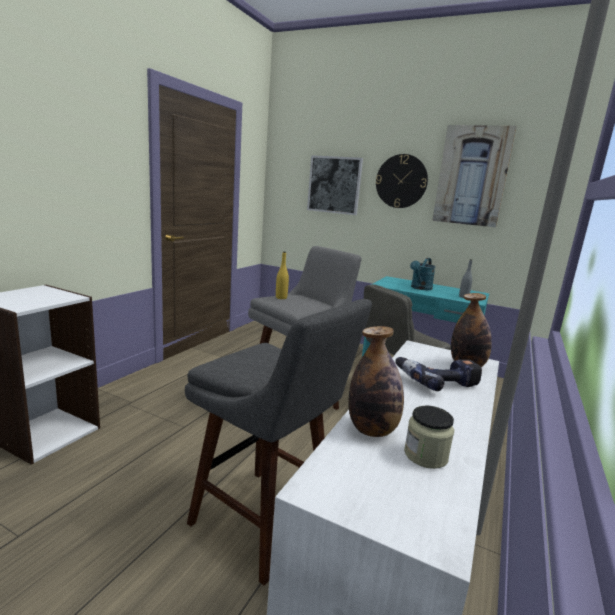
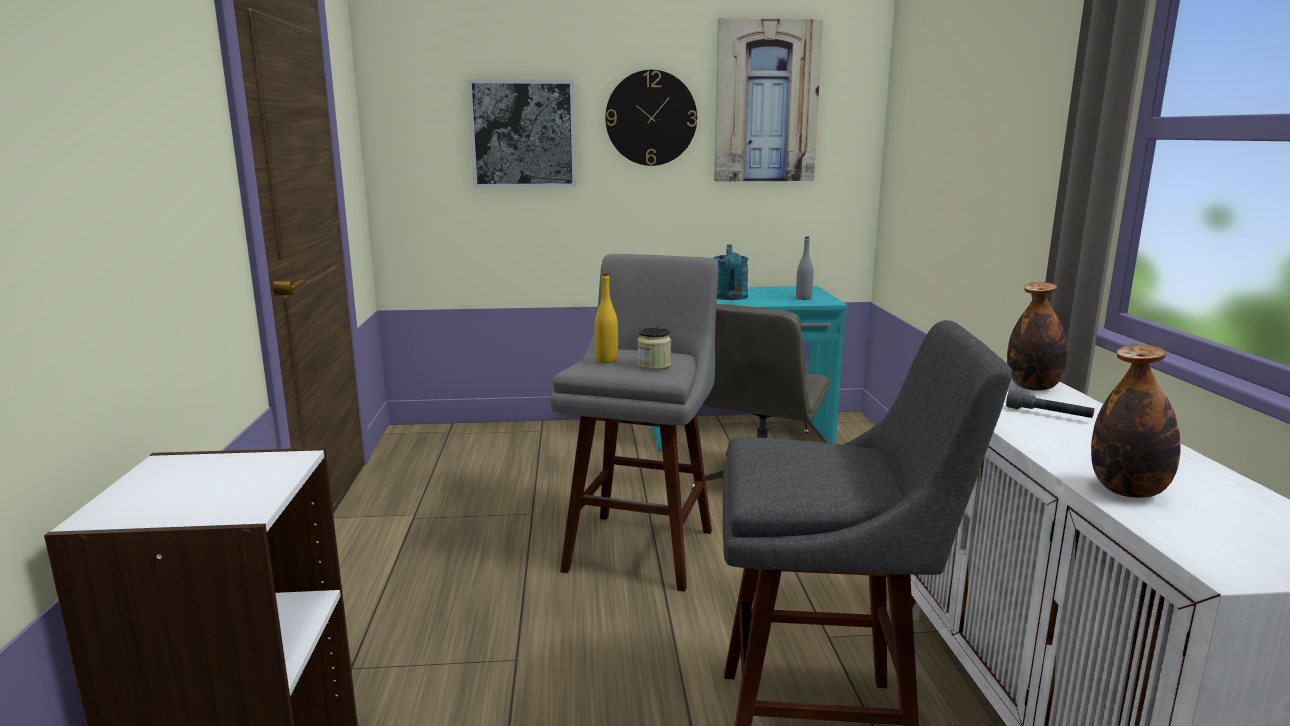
camera: 30 degrees left, 0 degrees up
power drill [395,357,482,391] -> grey flashlight [1006,389,1094,418]
jar [404,406,454,469] -> jar moved to [637,327,671,370]

